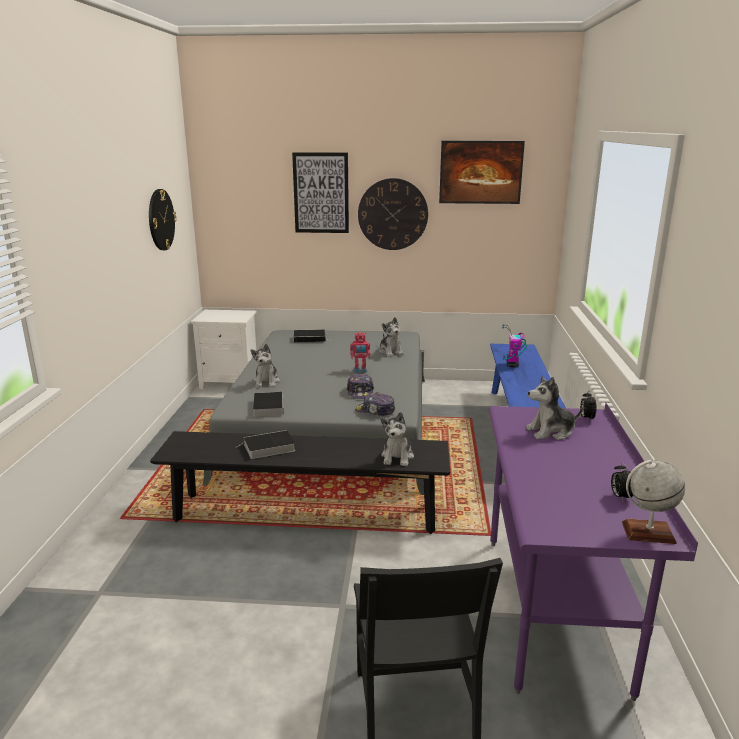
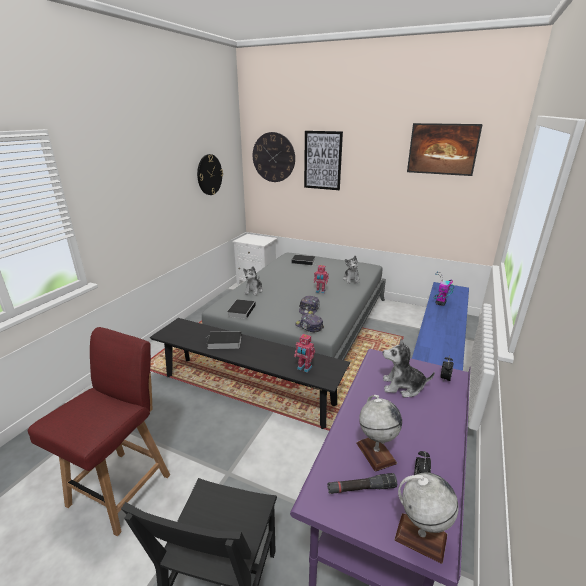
camera: 20 degrees right, 5 degrees up
wall clock [358,178,428,250] -> wall clock moved to [253,132,295,182]
plush toy [380,412,414,466] -> toy robot [294,334,315,373]
none -> red chair [28,327,170,536]
none -> black flashlight [327,473,397,494]
none -> globe [356,395,402,472]

